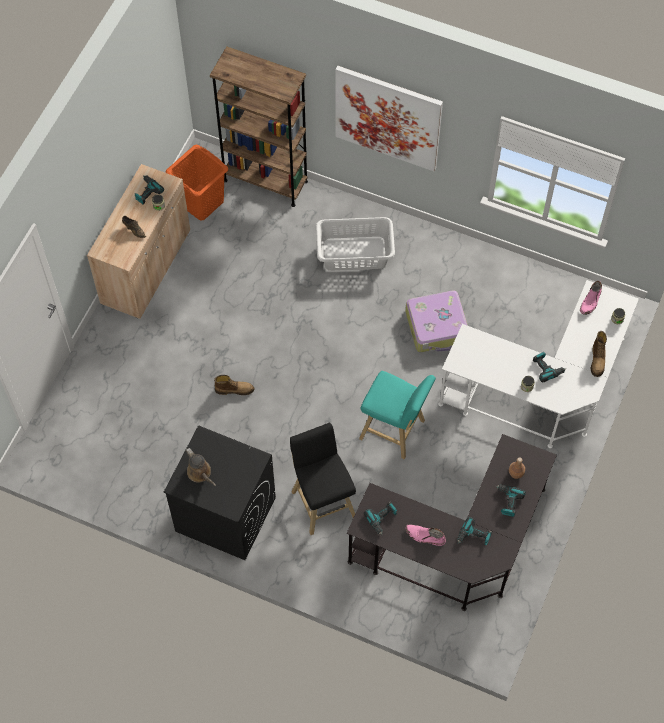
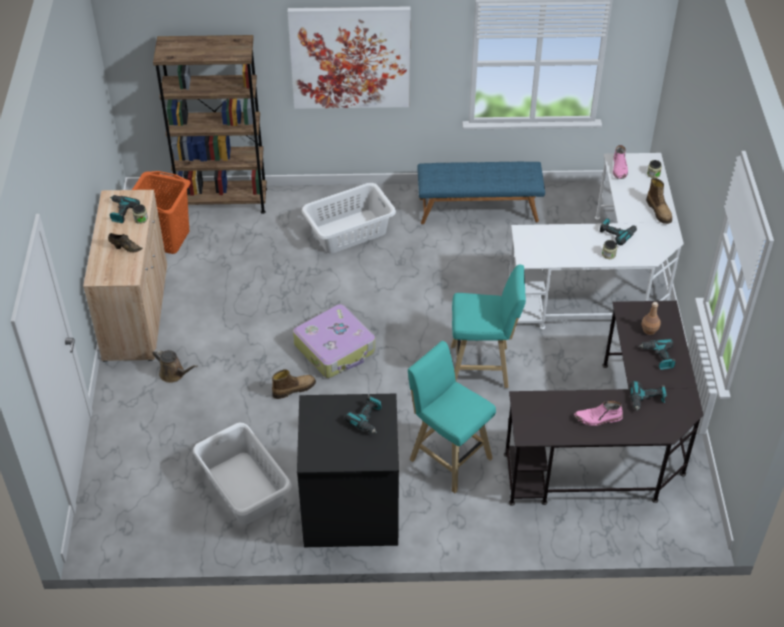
camera: 25 degrees left, 15 degrees down
brown watering can [186,448,216,486] -> brown watering can moved to [153,349,198,383]
black stool [290,423,356,535] -> turquoise stool [408,341,496,493]
power drill [364,501,397,536] -> power drill moved to [345,396,382,434]
suitcase [405,290,468,352] -> suitcase moved to [293,304,375,378]
none -> white laundry basket [193,423,292,524]
none -> blue bench [417,162,545,224]

